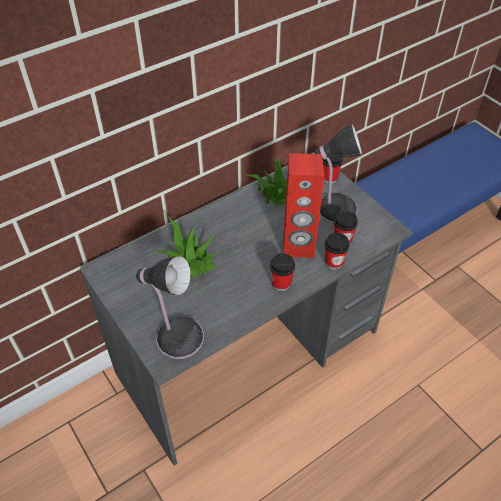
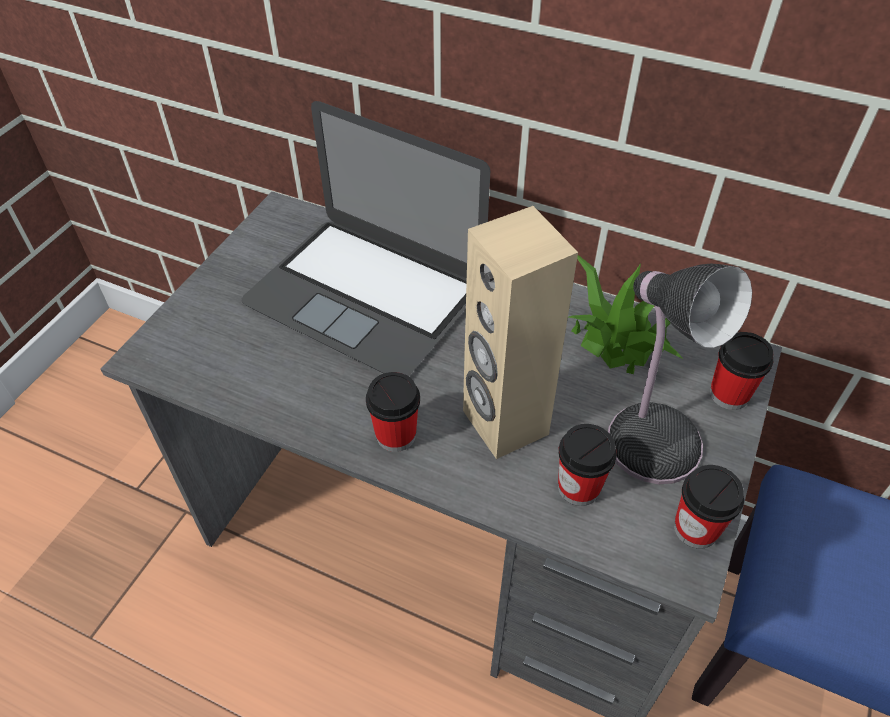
camera: 60 degrees right, 0 degrees up
table lamp [136,256,204,359] -> none
potted plant [153,216,217,281] -> laptop [242,101,490,376]
red speaker [284,153,325,258] -> beige speaker [463,206,578,459]
cup [325,233,350,270] -> cup moved to [674,465,744,549]

